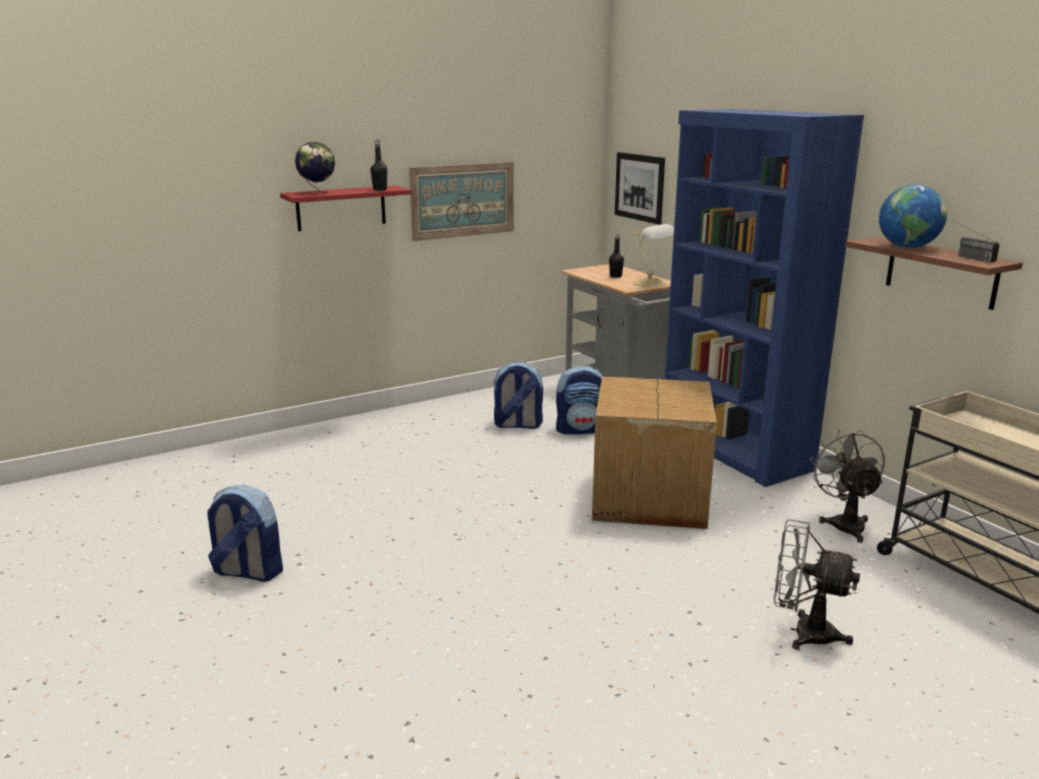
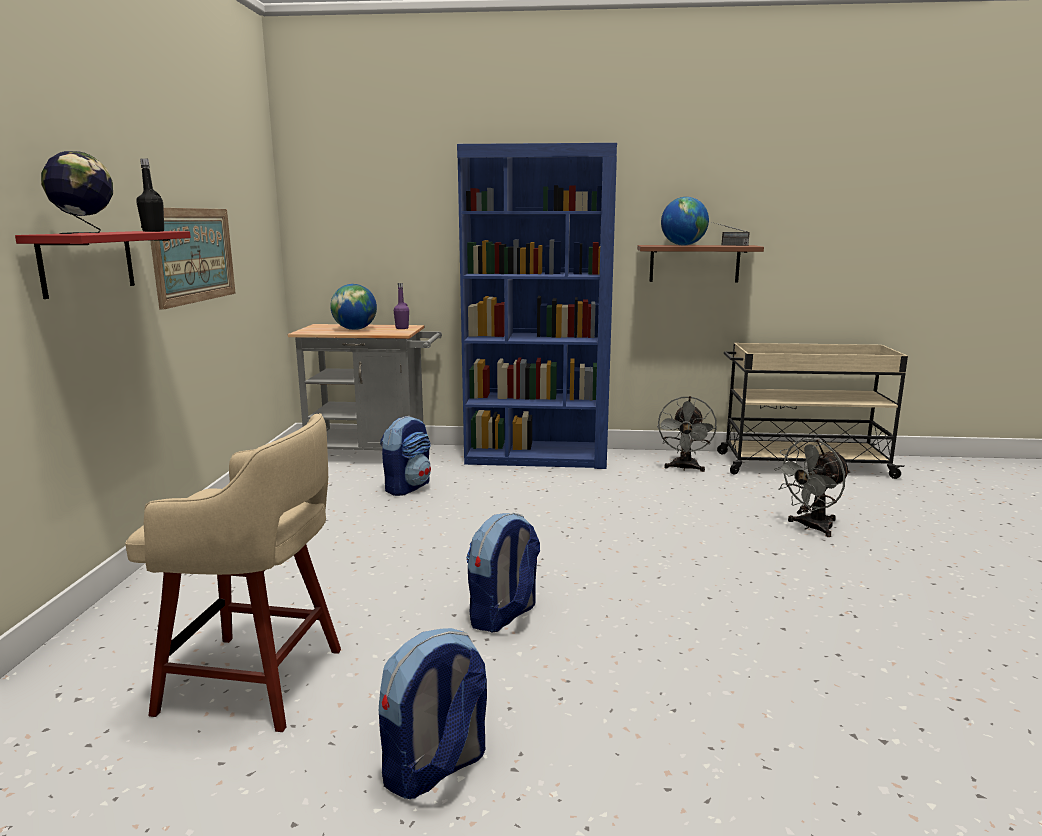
camera: 55 degrees left, 5 degrees down
backpack [493,361,543,429] -> backpack moved to [466,513,540,632]
cardboard box [592,376,717,529] -> none
black bottle [609,234,624,278] -> globe [330,284,377,330]
picture [615,152,665,225] -> none
table lamp [633,224,674,287] -> purple bottle [393,283,409,329]
grey fan [810,429,885,543] -> grey fan turned 105 degrees counterclockwise [657,396,717,472]
none -> beige stool [125,413,341,732]

